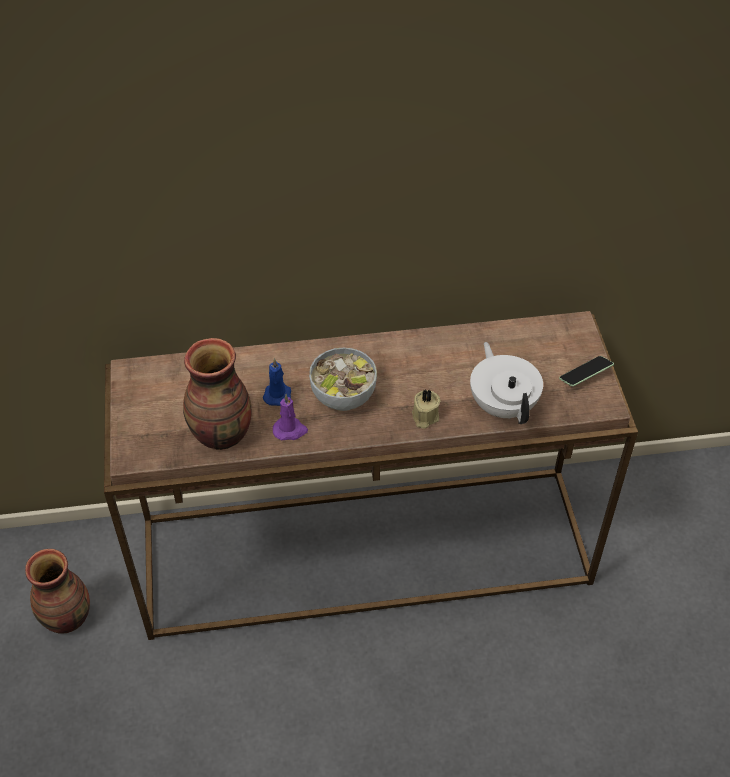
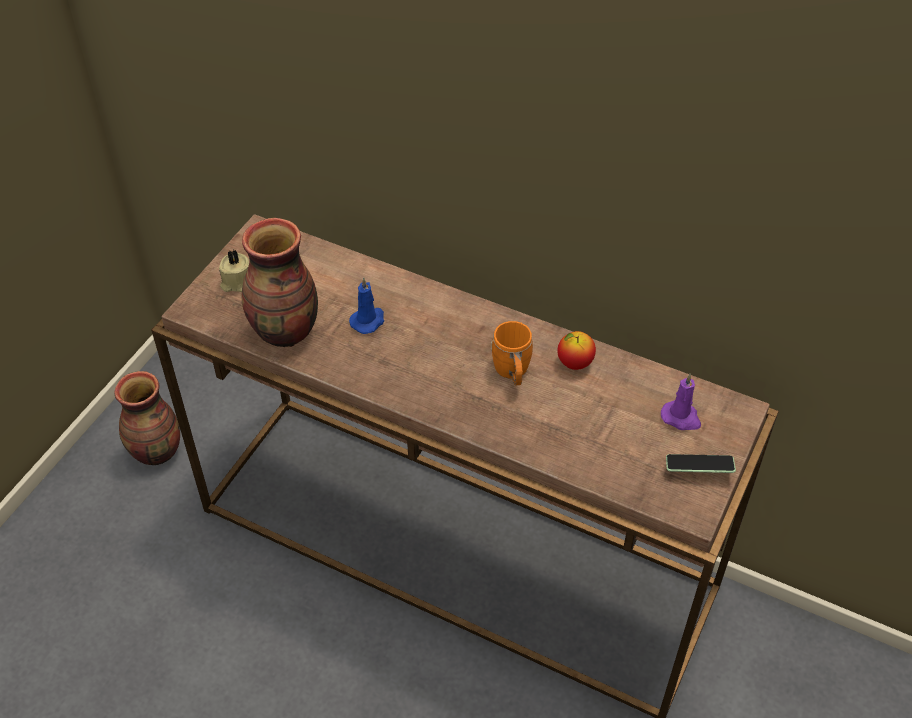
camera: 35 degrees right, 0 degrees up
purple candle [273,394,308,441] -> purple candle moved to [661,374,701,430]
bowl [309,348,377,411] -> none
beige candle [412,389,440,429] -> beige candle moved to [219,250,249,292]
white teapot [470,342,543,424] -> none
none -> orange mug [491,321,533,386]
none -> apple [557,331,596,370]

